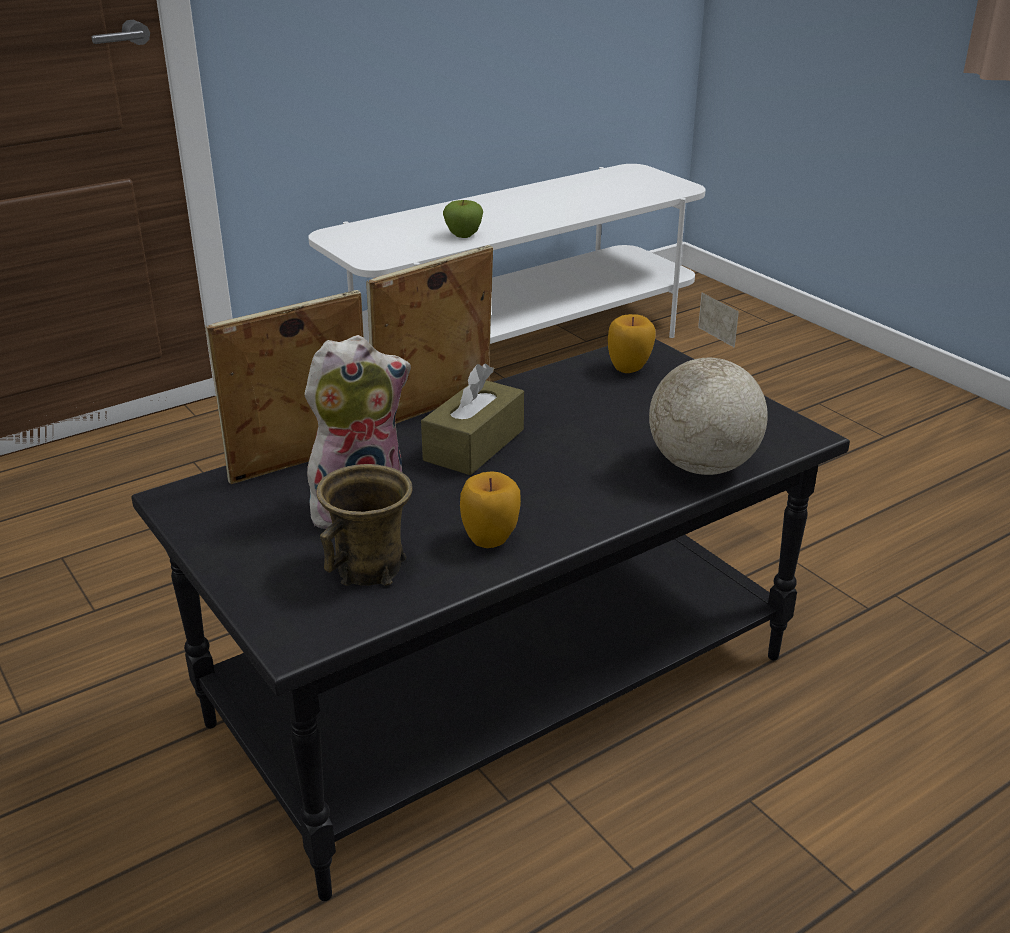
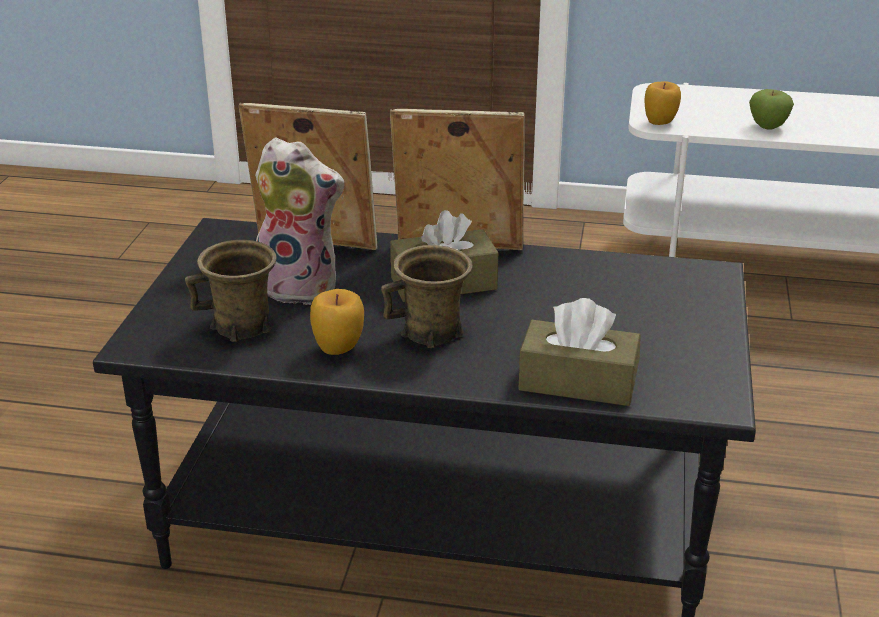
camera: 45 degrees right, 0 degrees up
apple [608,314,656,373] -> apple moved to [644,81,681,125]
globe [649,293,768,475] -> brown tissue box [519,298,641,406]
none -> brown mug [381,245,473,348]

